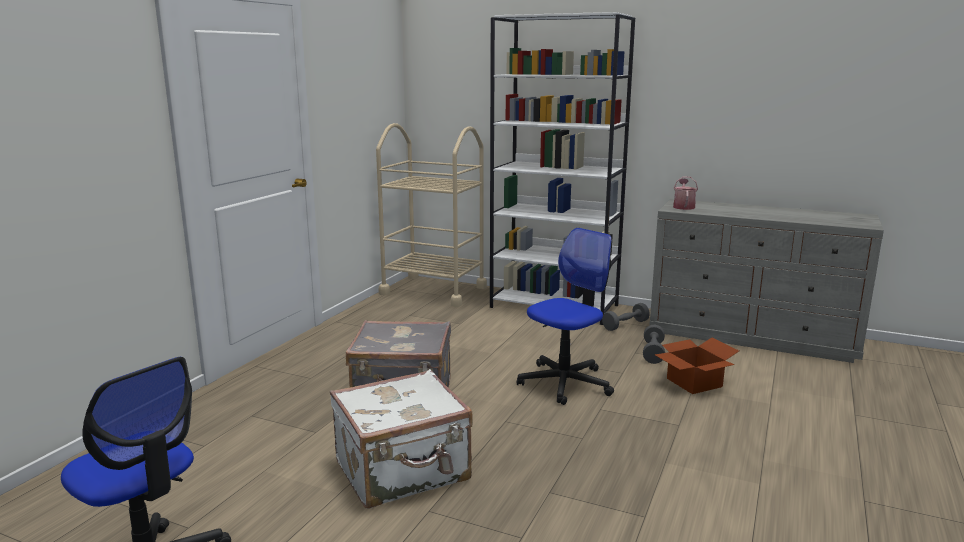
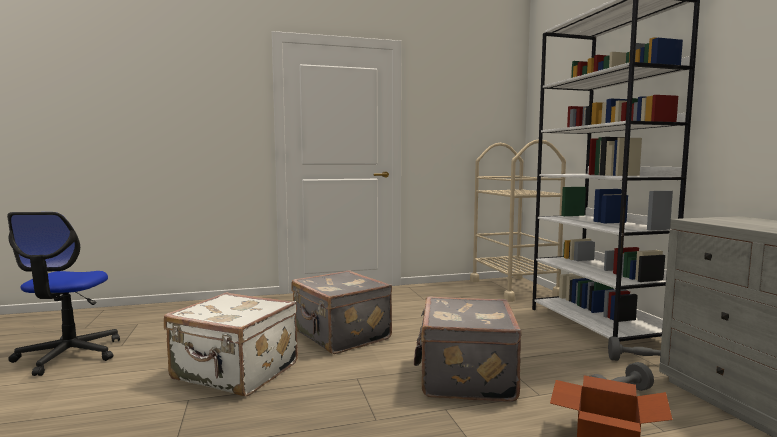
camera: 50 degrees right, 10 degrees down
office chair [517,228,614,405] -> grey suitcase [414,297,522,402]
watering can [673,177,698,210] -> none

